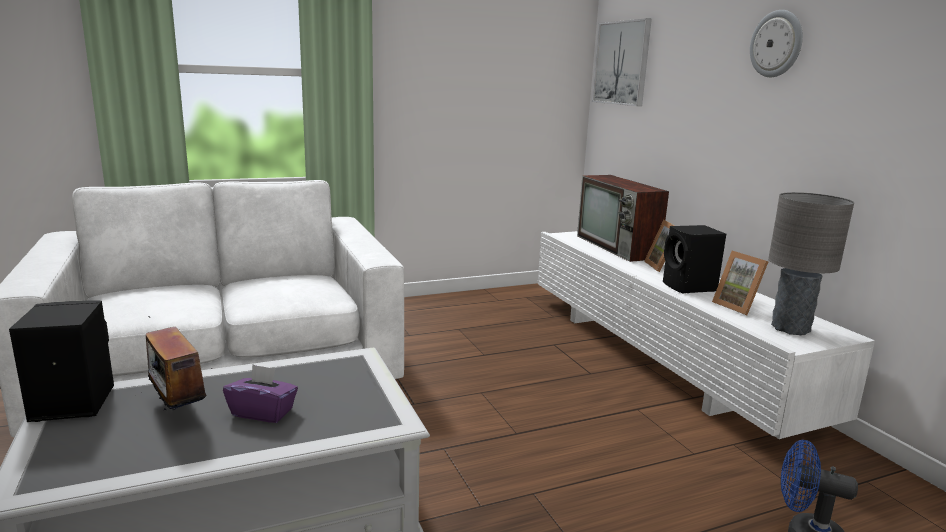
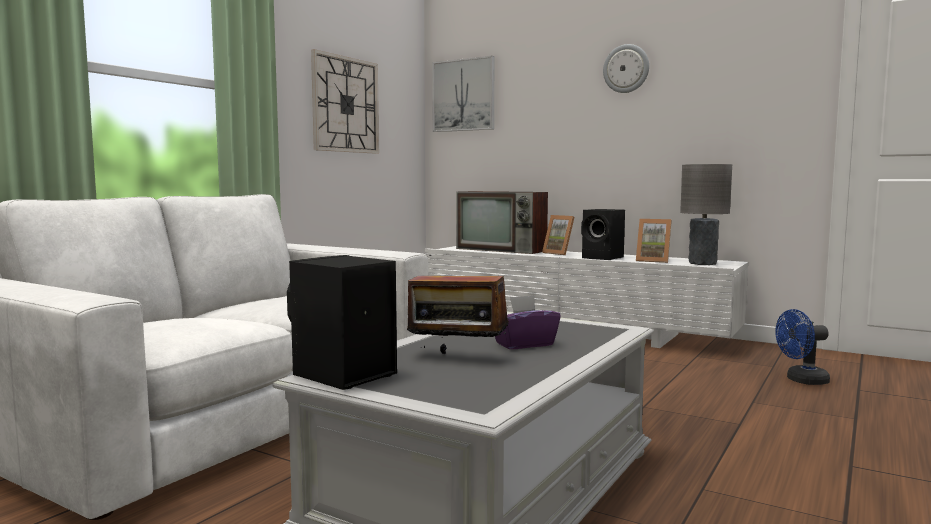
camera: 35 degrees left, 10 degrees down
none -> wall clock [311,49,379,154]

